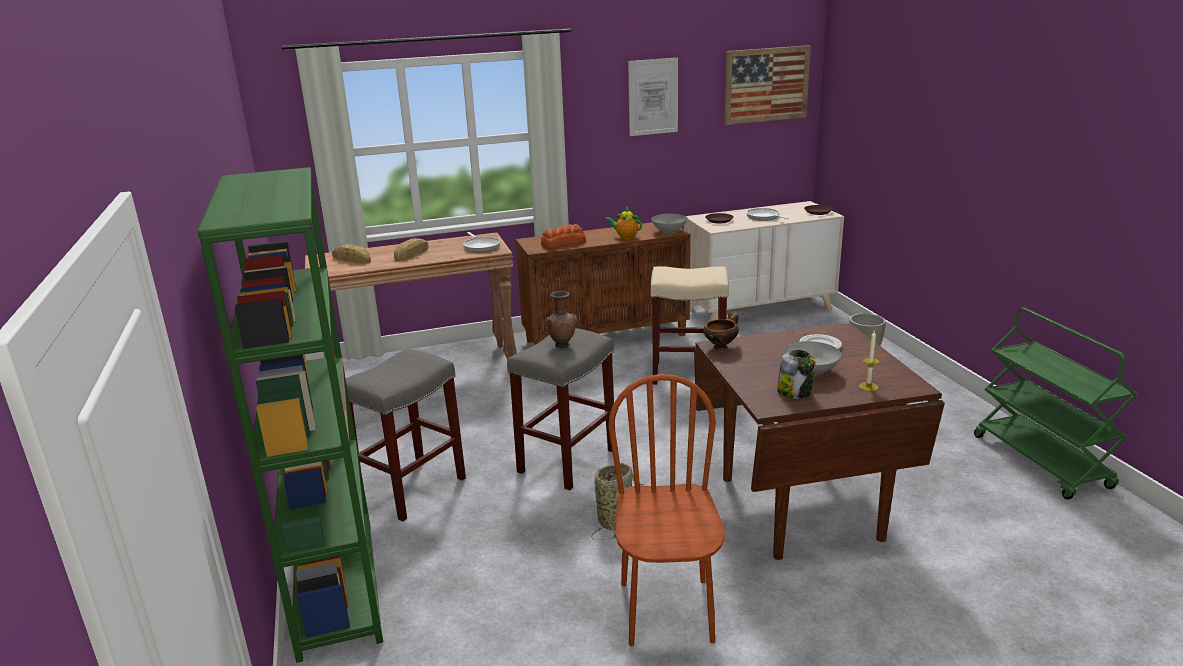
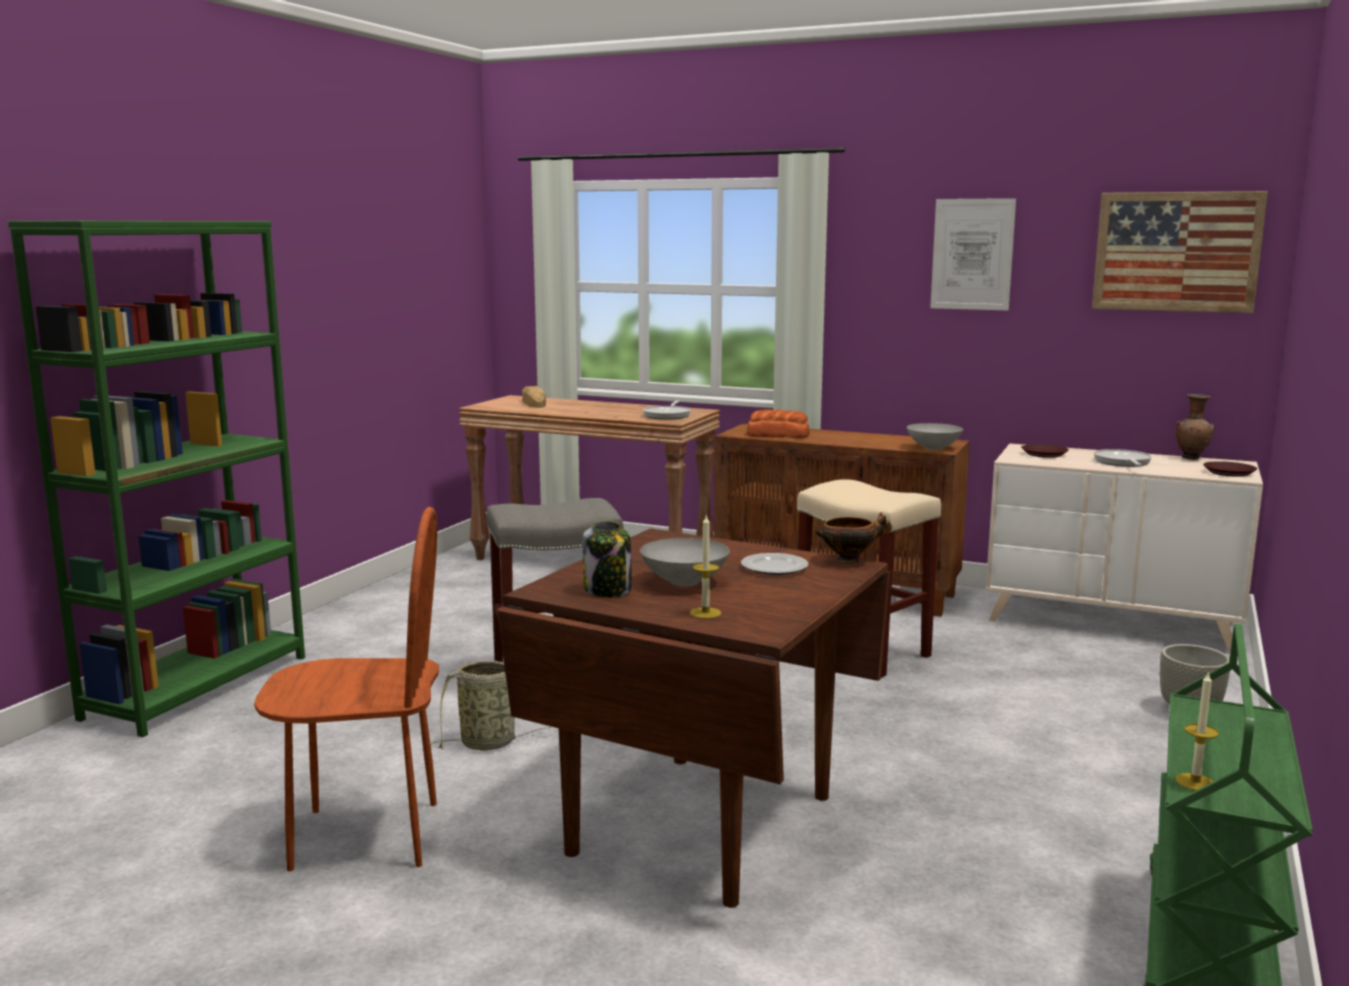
camera: 40 degrees right, 10 degrees down
grey stool [346,349,466,521] -> none
bread [394,238,429,261] -> none
brown vase [546,291,577,348] -> brown vase moved to [1176,394,1214,460]
teapot [605,207,642,239] -> none
brown chair [608,374,725,647] -> brown chair turned 45 degrees clockwise [254,507,439,871]
bowl [703,313,739,351] -> bowl moved to [816,512,893,564]
none -> candle [1176,671,1219,791]

